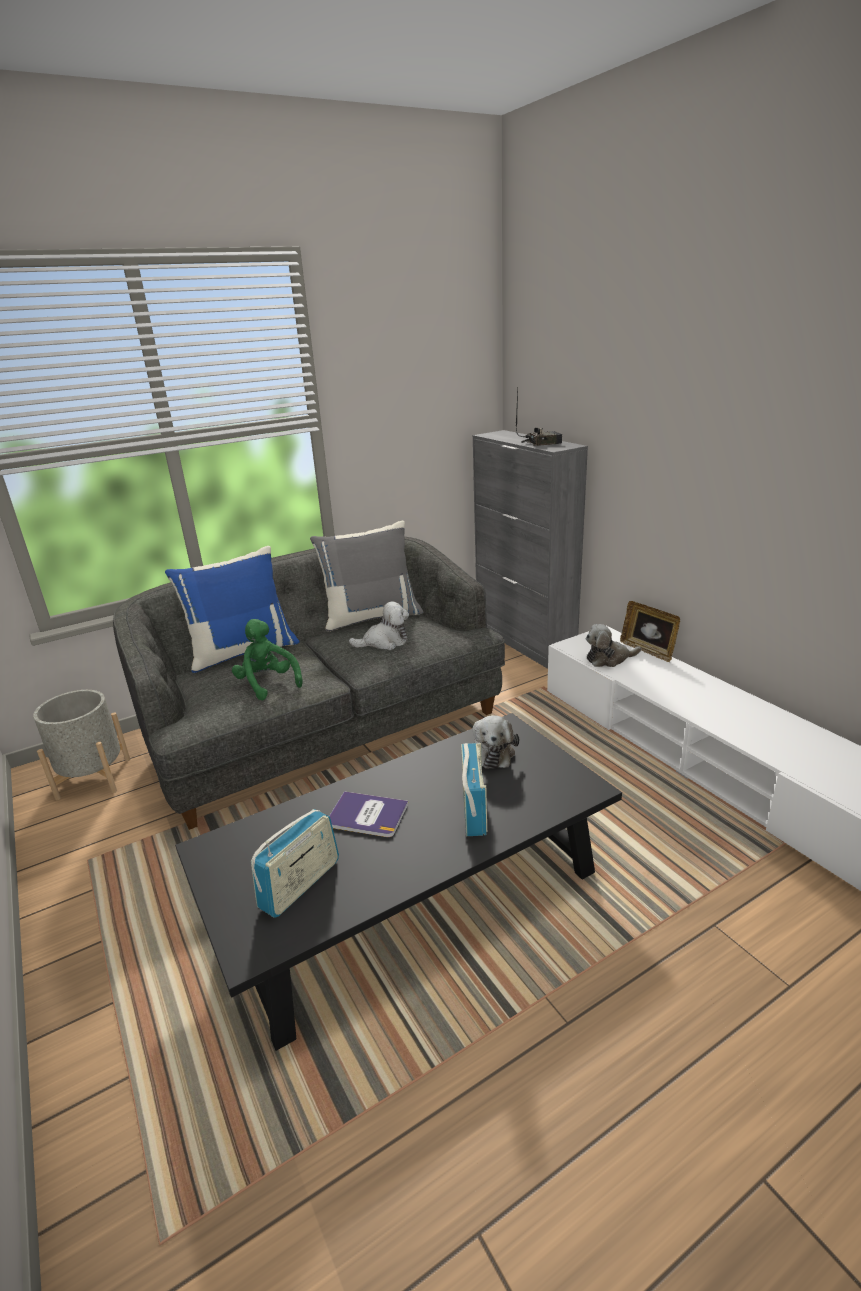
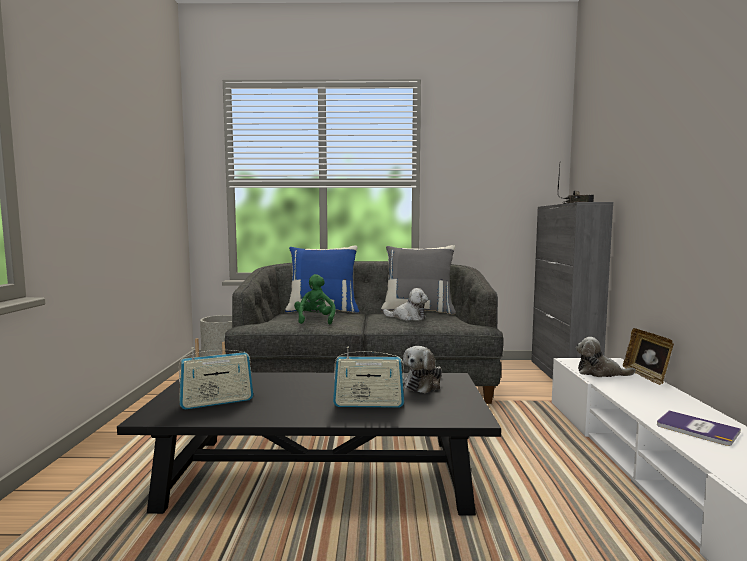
camera: 30 degrees right, 20 degrees down
book [329,791,408,837] -> book moved to [657,410,741,446]
radio [461,743,487,836] -> radio turned 60 degrees clockwise [333,347,404,408]

